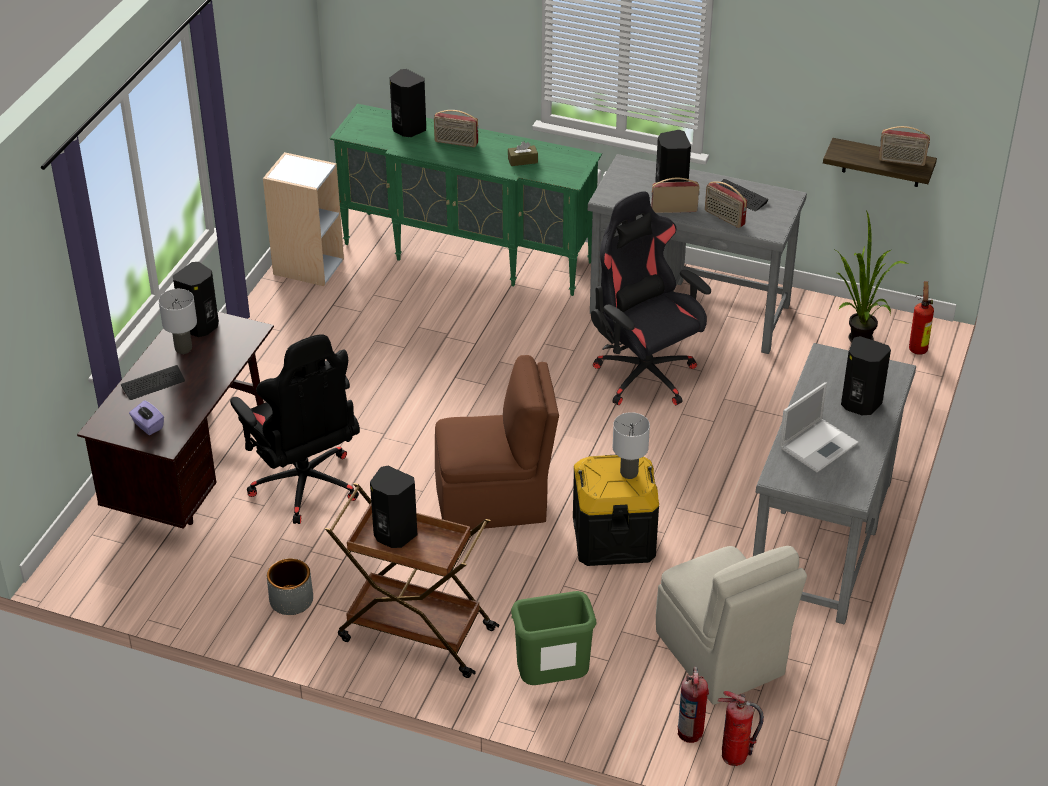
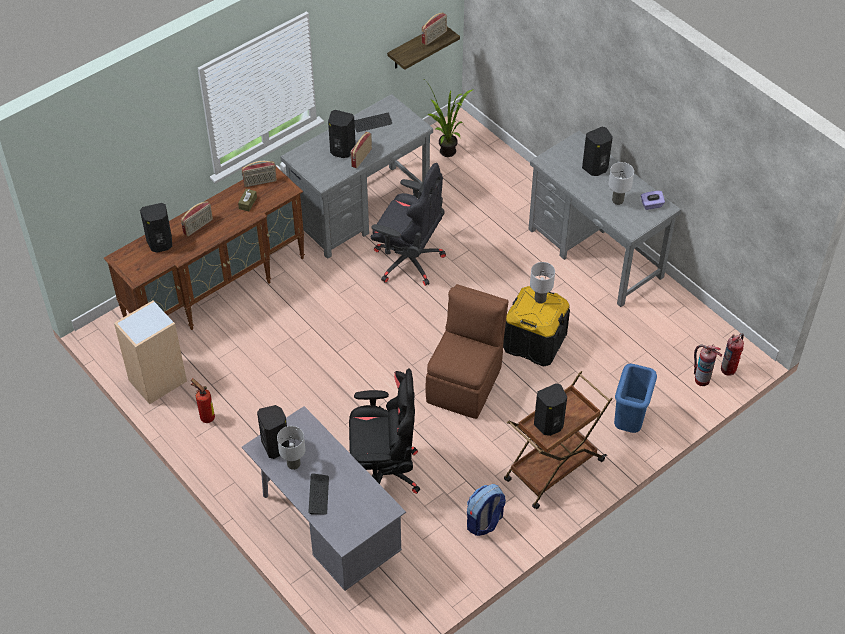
camera: 60 degrees left, 10 degrees up
brown desk [77,312,274,529] -> grey desk [241,406,406,591]
purple tissue box [129,401,164,435] -> purple tissue box moved to [641,191,665,210]
grey planter [267,558,313,615] -> backpack [467,484,506,536]
green cabinet [330,104,602,296] -> brown cabinet [104,167,305,330]
green trash can [511,591,596,685] -> blue trash can [614,364,657,433]
black office chair [591,191,711,405] -> black office chair turned 150 degrees counterclockwise [371,163,446,286]
beige chair [656,546,807,705] -> none
radio [705,181,747,228] -> radio moved to [242,161,277,187]
laptop [779,382,859,472] -> white table lamp [608,162,634,205]
fire extinguisher [909,281,934,355] -> fire extinguisher moved to [191,378,215,423]

